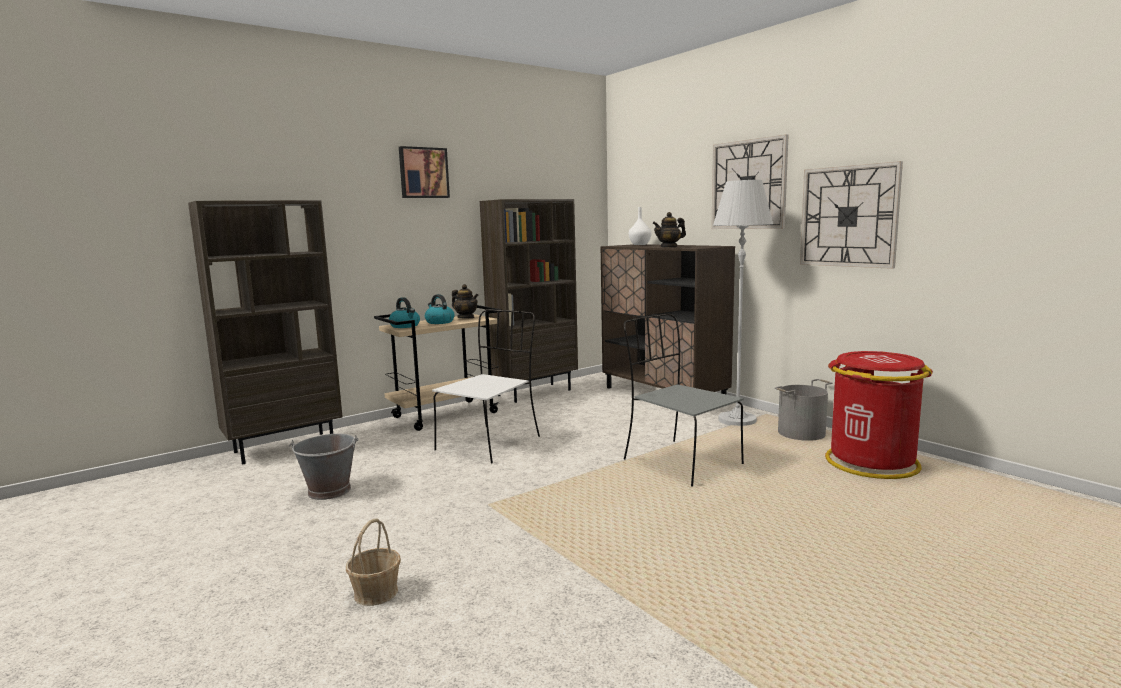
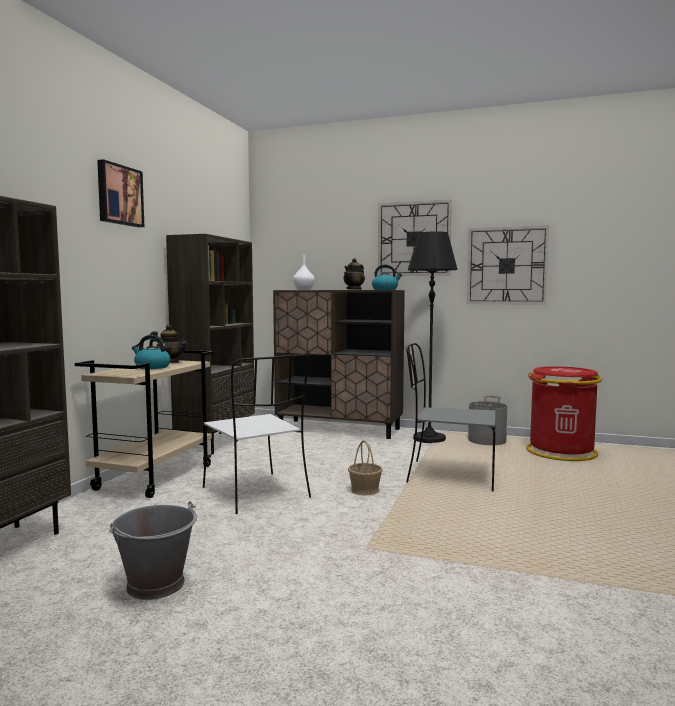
camera: 35 degrees left, 5 degrees down
basket [346,518,401,606] -> basket moved to [348,440,383,495]
kettle [389,297,420,328] -> kettle moved to [372,265,402,290]
white chair [432,309,540,464] -> white chair turned 150 degrees clockwise [203,354,311,514]
white floor lamp [713,180,773,426] -> black floor lamp [408,231,458,443]

